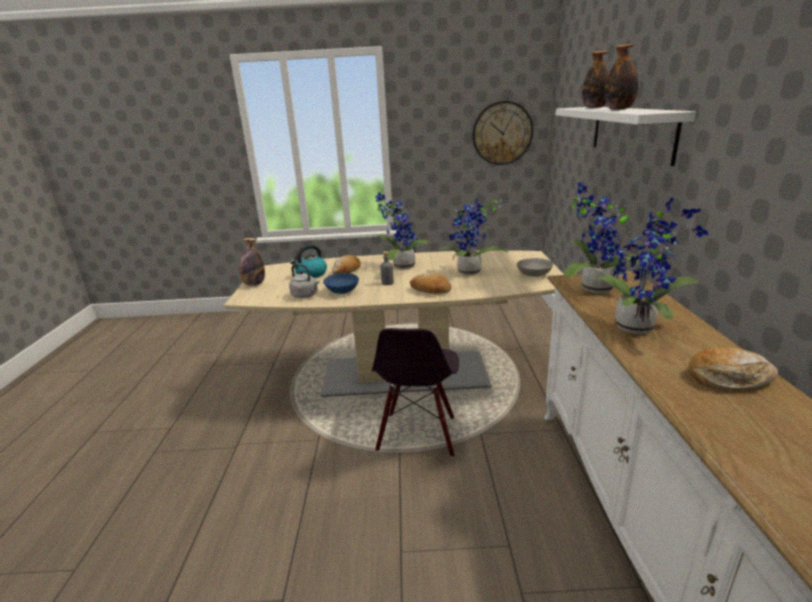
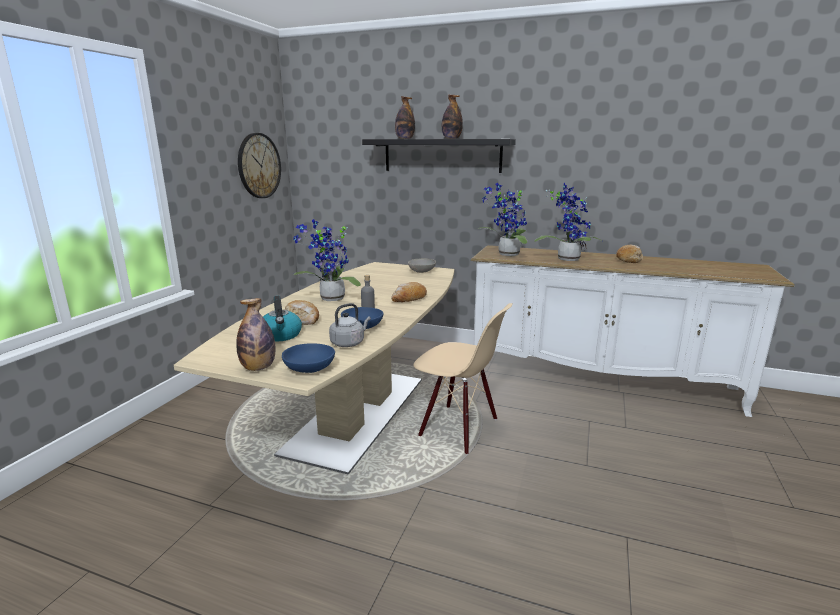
camera: 70 degrees left, 5 degrees down
black chair [372,328,459,458] -> beige chair [413,303,513,454]
potted plant [439,199,509,275] -> none
white shelf [556,107,696,166] -> black shelf [362,139,516,173]
none -> blue bowl [282,343,335,373]

